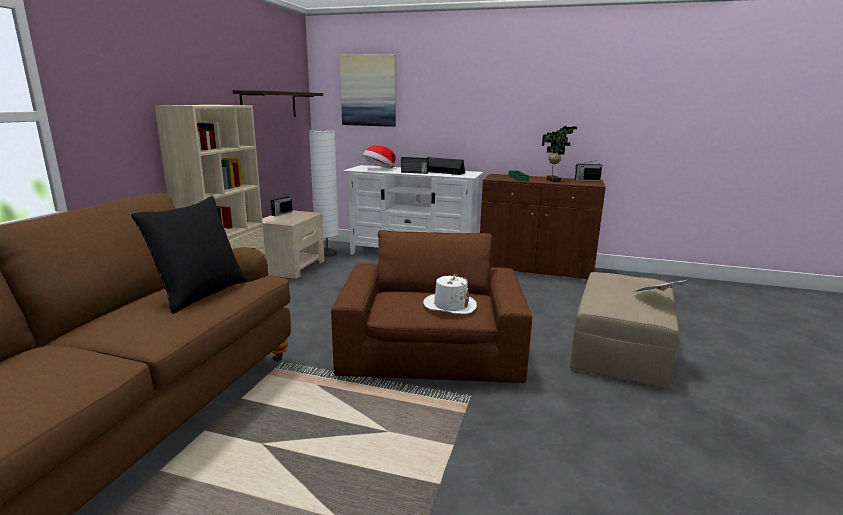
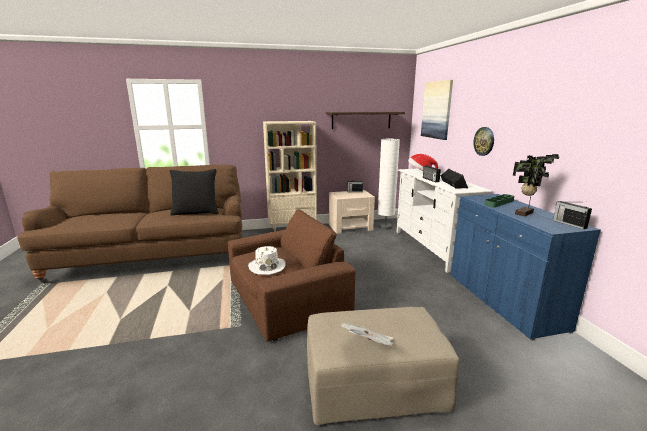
camera: 60 degrees right, 0 degrees up
brown cabinet [480,174,606,280] -> blue cabinet [451,194,601,341]
none -> wall clock [473,127,494,156]

